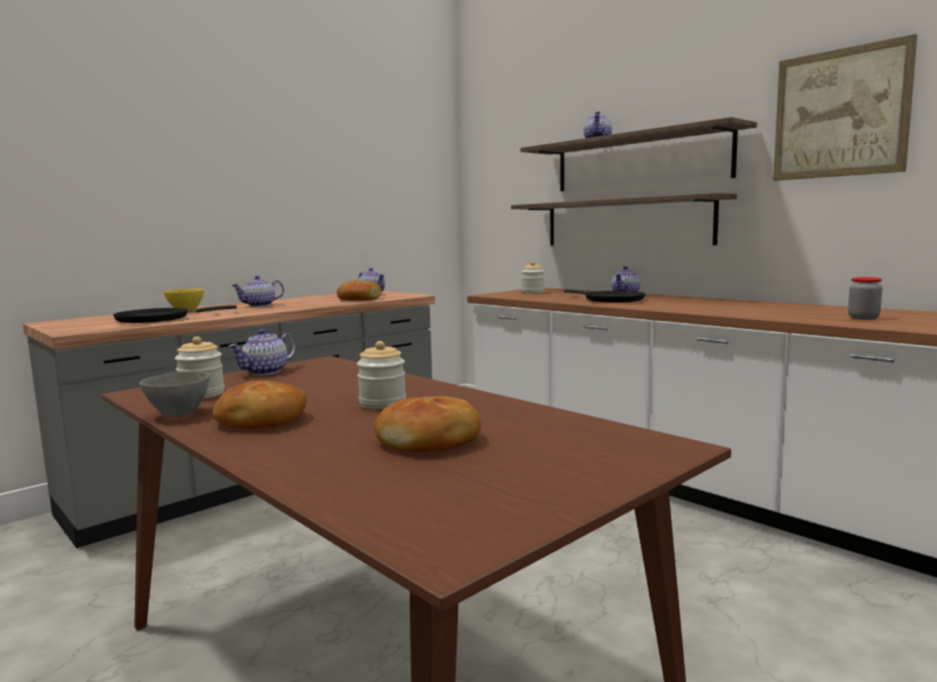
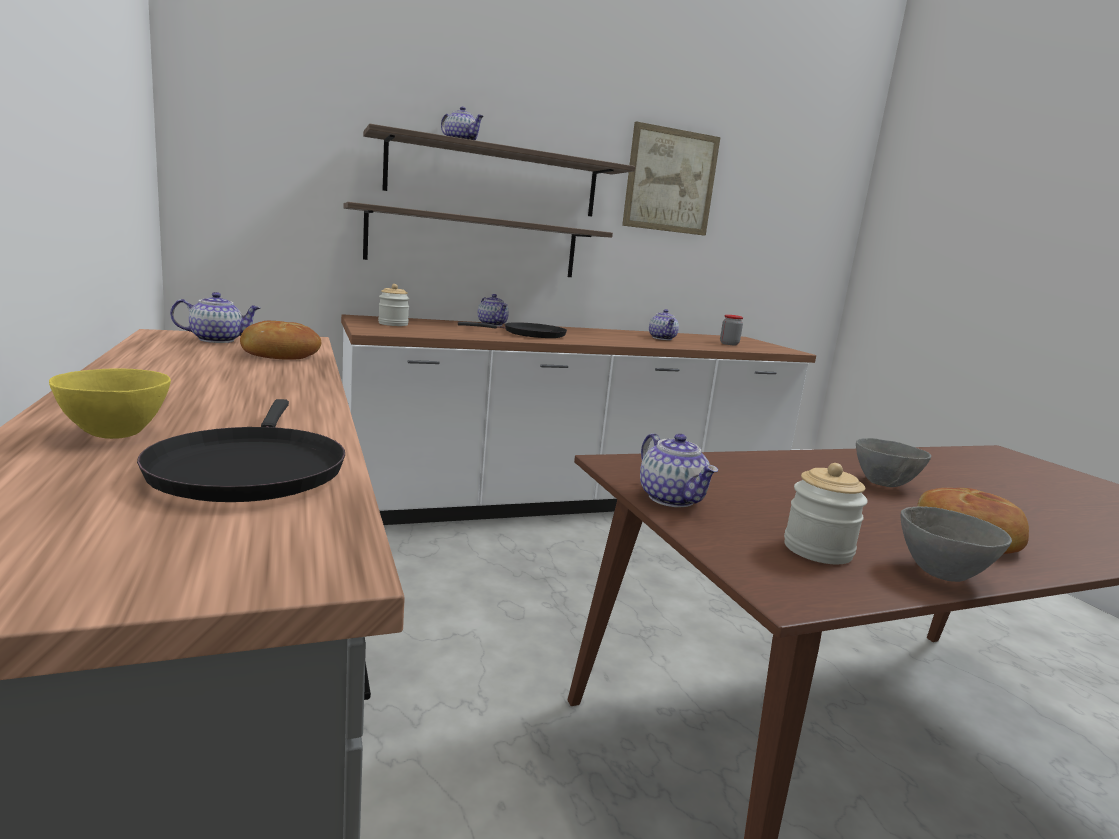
camera: 70 degrees left, 5 degrees up
teapot [232,276,284,307] -> teapot moved to [649,309,679,340]
jar [357,341,406,409] -> grey bowl [856,438,931,487]
bread [374,396,481,452] -> none

